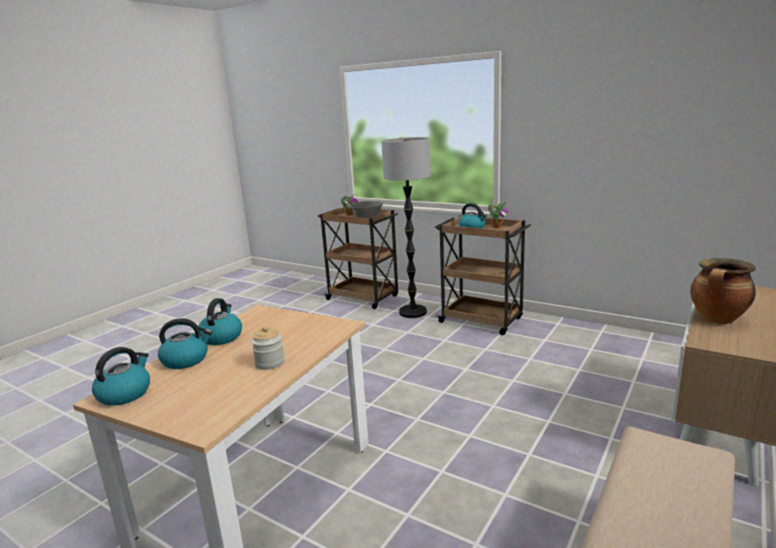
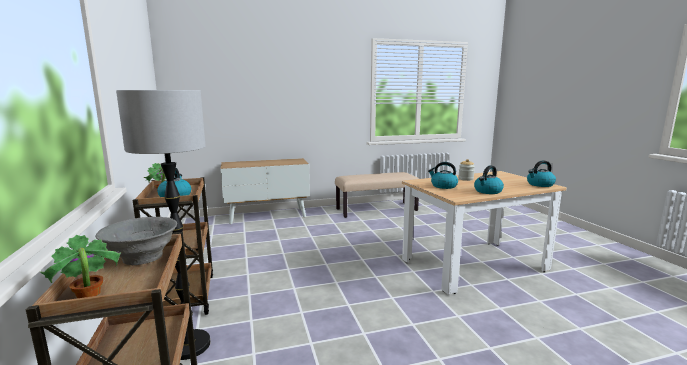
camera: 140 degrees left, 5 degrees down
kettle [158,318,212,369] -> kettle moved to [428,162,458,189]
cooking pot [690,258,756,324] -> none

